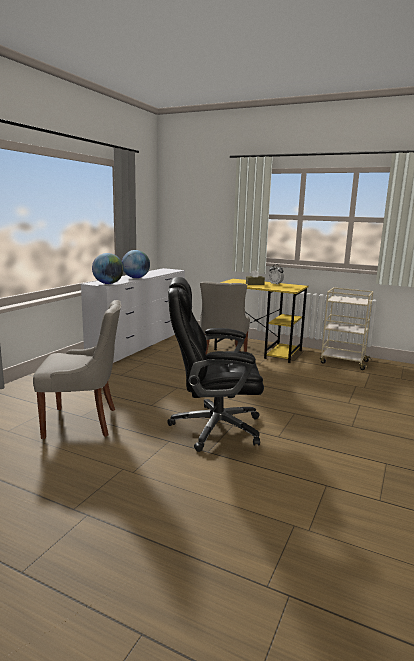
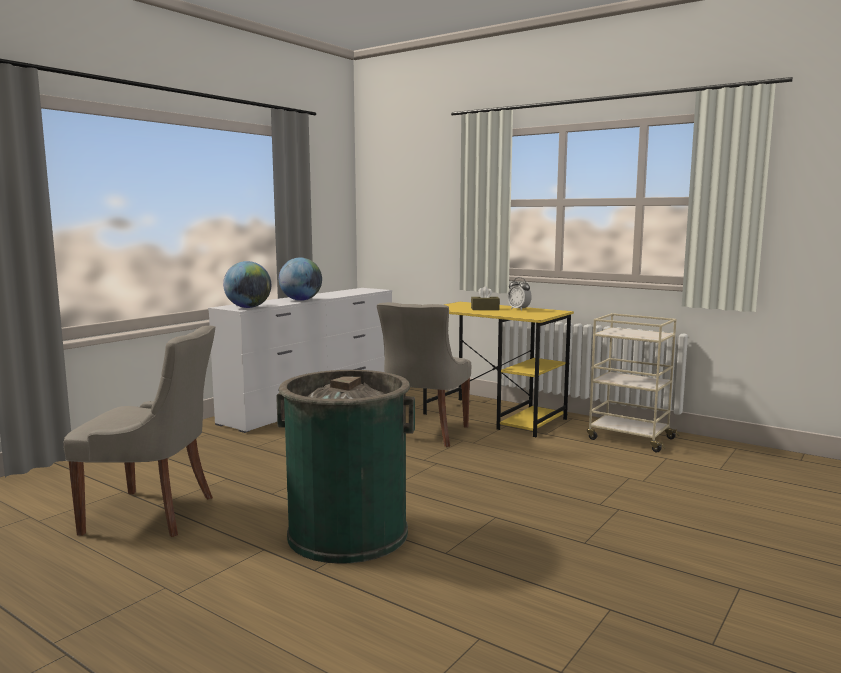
camera: 10 degrees right, 5 degrees down
black office chair [167,277,264,452] -> green trash can [276,370,415,564]

